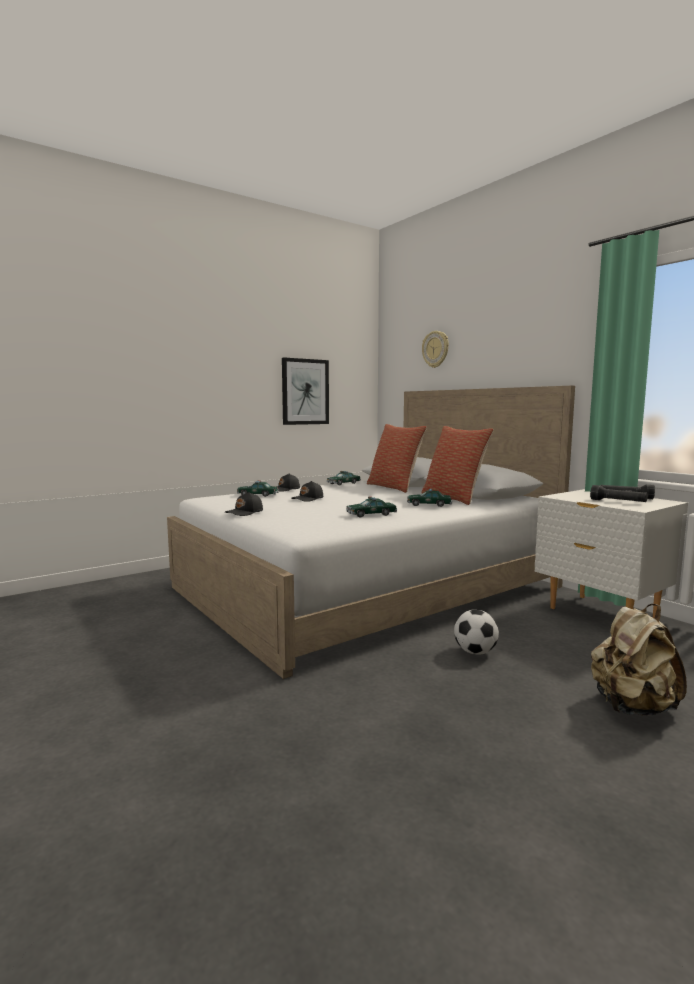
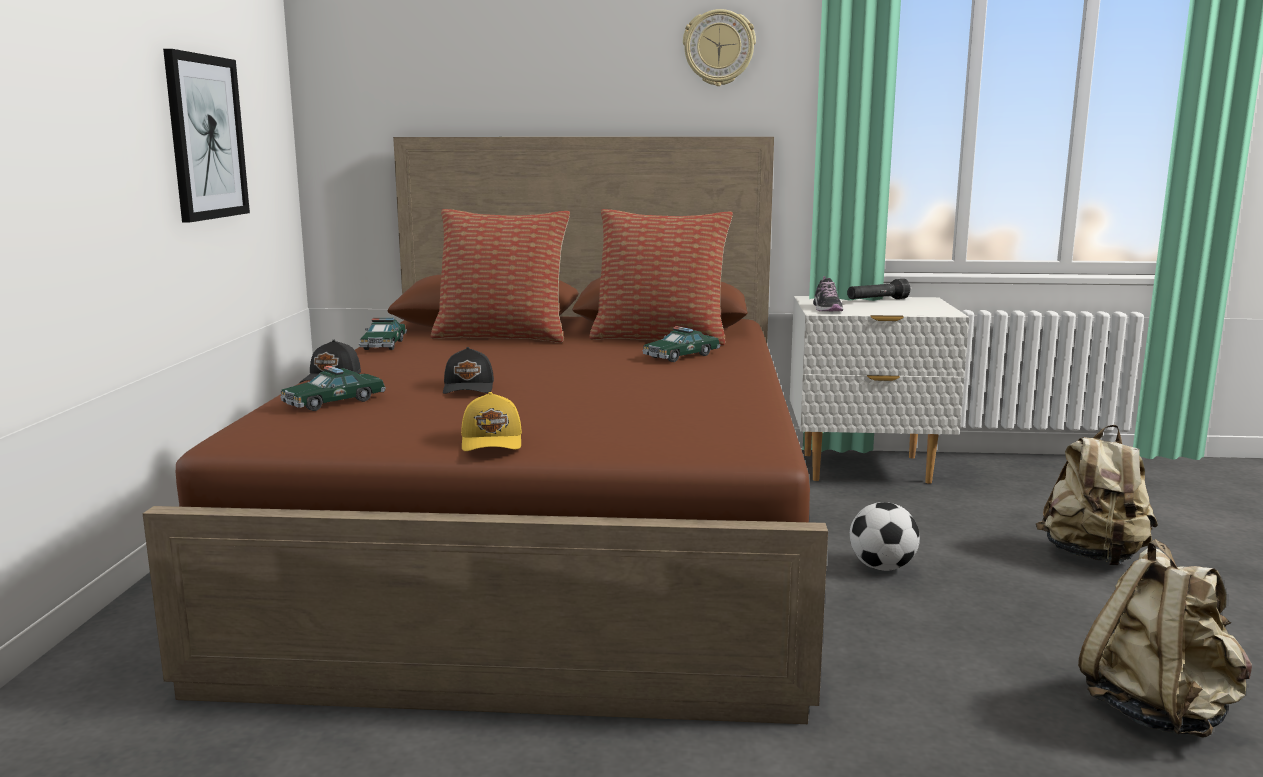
camera: 50 degrees left, 5 degrees up
white bed [167,386,575,679] -> brown bed [143,137,828,724]
black cap [225,492,263,516] -> yellow cap [461,392,522,451]
toy car [346,496,397,517] -> none
wall clock [422,331,449,368] -> wall clock moved to [683,9,756,86]
black flashlight [590,485,648,502] -> none
none -> shoe [813,276,843,311]
none -> beige backpack [1078,539,1252,738]

